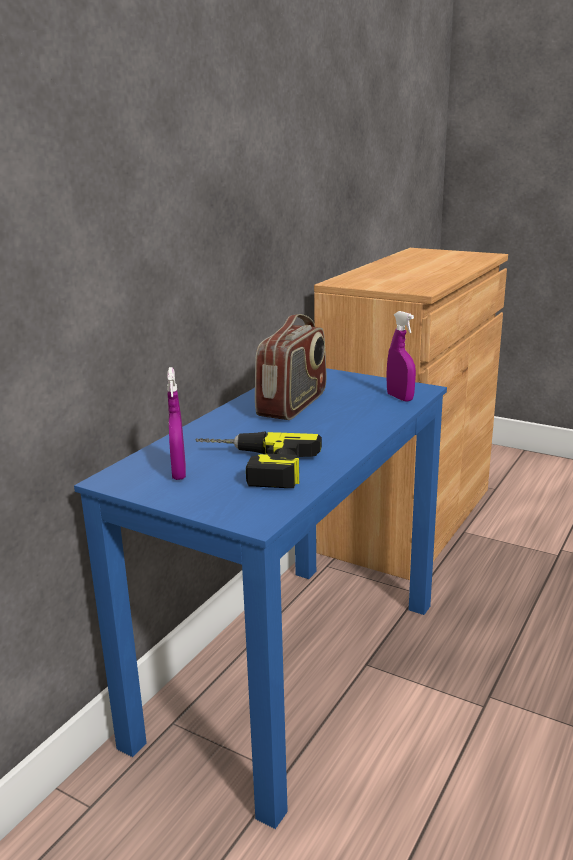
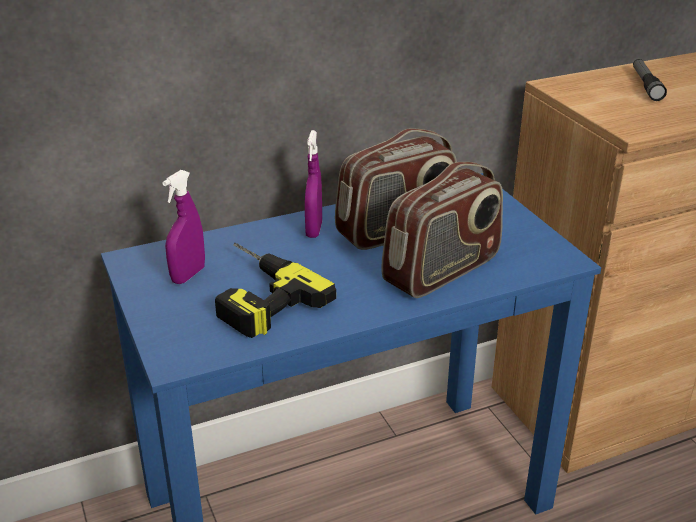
camera: 35 degrees right, 10 degrees up
purple spray bottle [387,311,416,402] -> purple spray bottle moved to [305,130,322,238]
none -> radio [382,162,503,298]
none -> flashlight [633,59,667,101]

